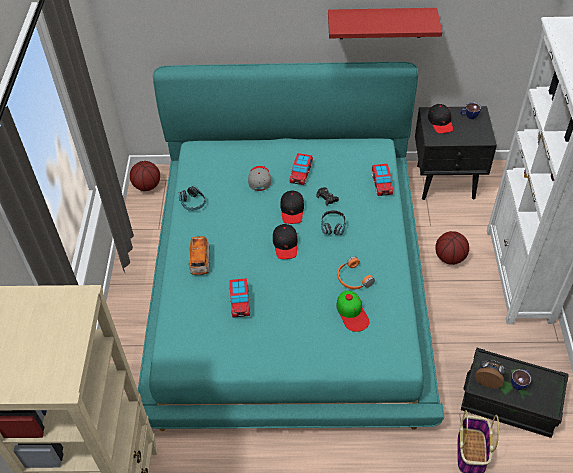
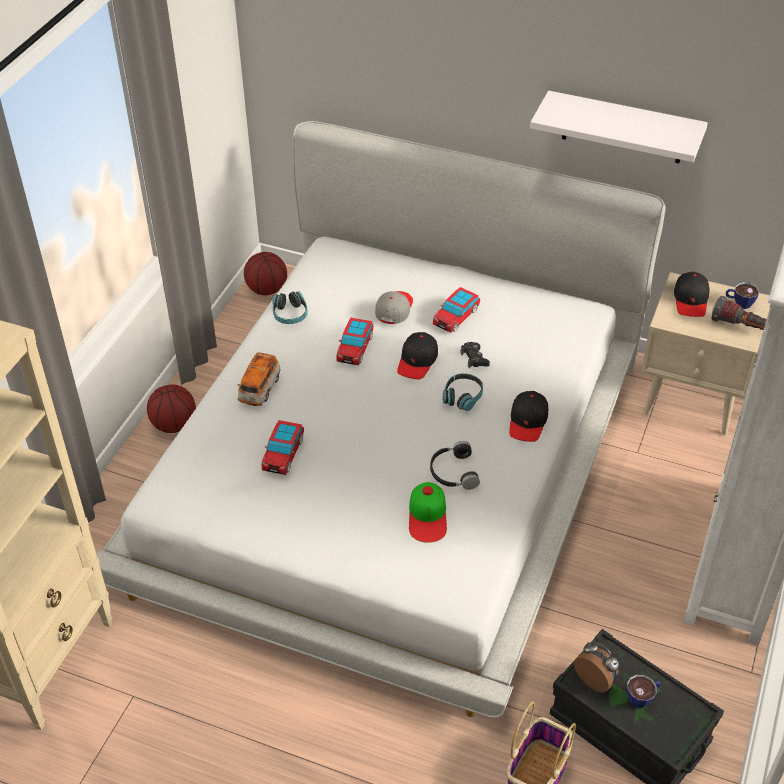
camera: 20 degrees right, 5 degrees down
turquoise bed [138,62,444,431] -> white bed [96,121,666,718]
black cap [273,224,298,259] -> black cap moved to [509,391,548,442]
red shelf [328,8,442,39] -> white shelf [530,91,708,163]
orange headphones [337,256,375,290] -> black headphones [430,441,480,490]
toy car [372,164,393,196] -> toy car moved to [337,318,374,365]
black nightstand [415,106,497,200] -> beige nightstand [641,272,770,436]
basketball [435,231,469,265] -> basketball moved to [147,384,196,433]
none -> flashlight [712,296,767,330]

